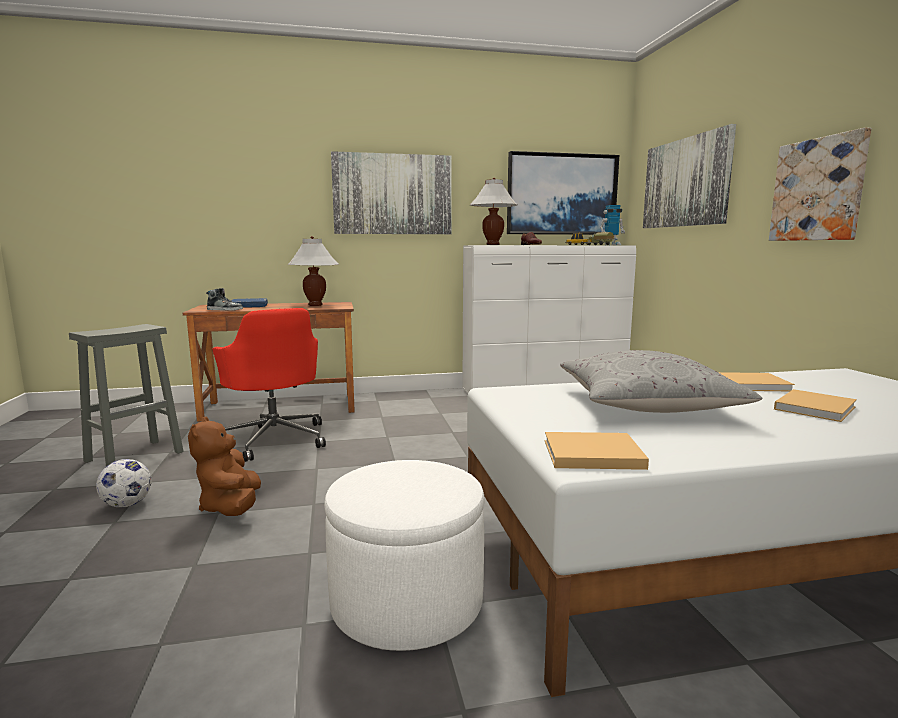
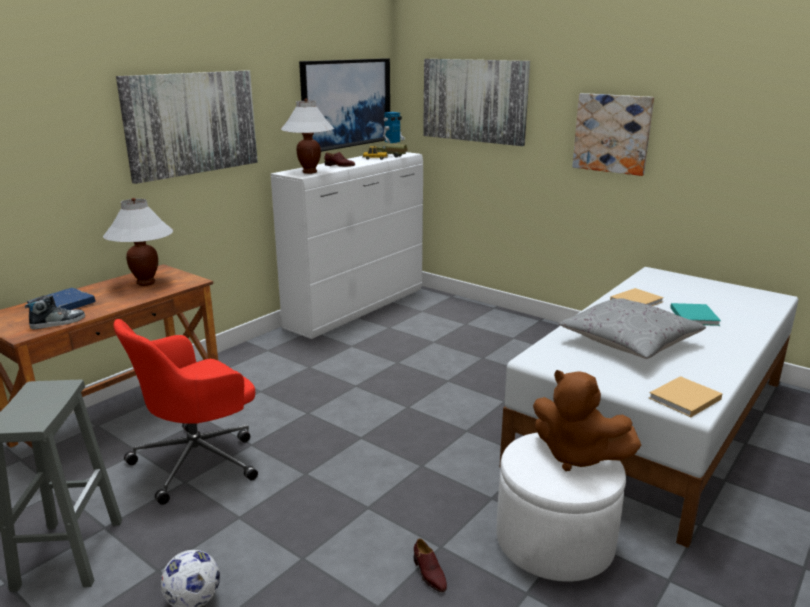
camera: 40 degrees left, 10 degrees up
brown plush toy [188,417,261,516] -> brown plush toy moved to [533,370,641,471]
red office chair [213,308,326,462] -> red office chair turned 120 degrees clockwise [113,319,258,505]
beige book [774,389,857,422] -> turquoise book [670,303,721,326]
none -> brown shoe [414,538,447,592]

